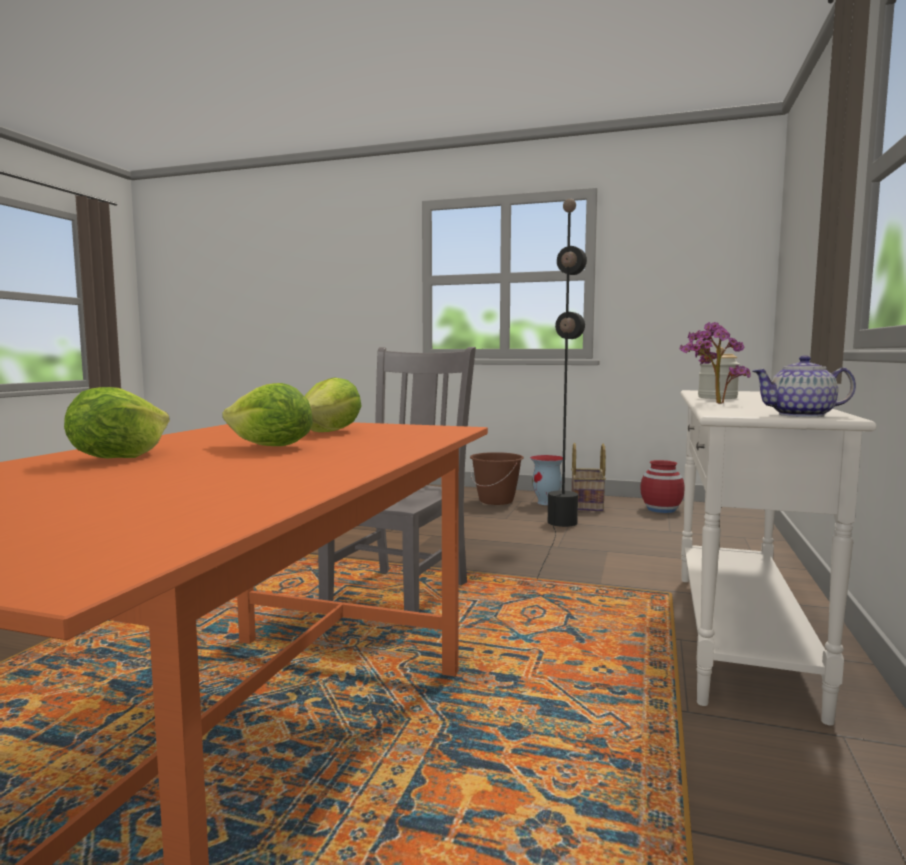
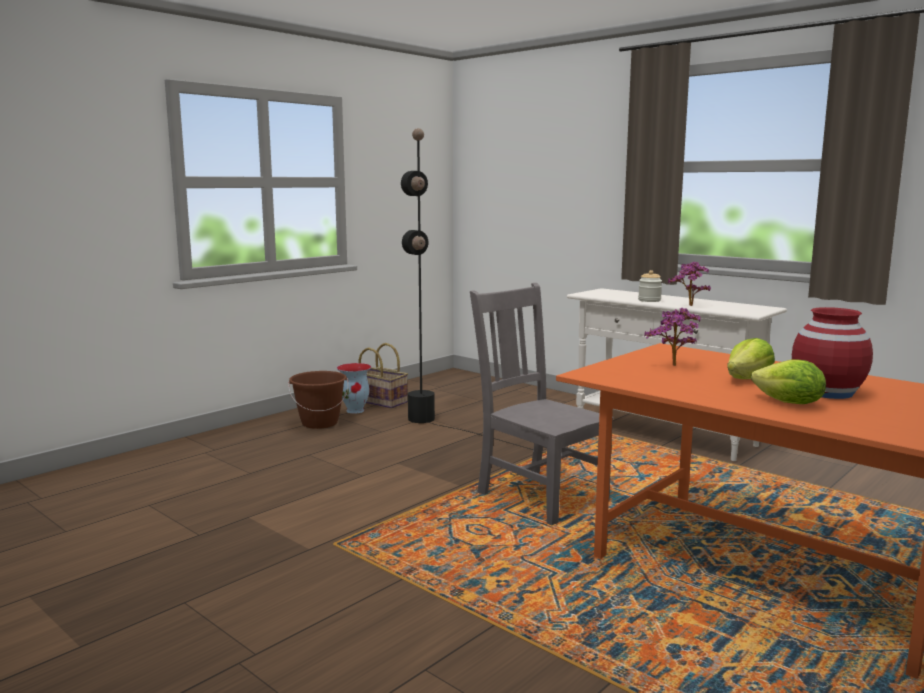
camera: 65 degrees left, 5 degrees up
lettuce [305,378,362,432] -> potted plant [644,308,700,366]
red vase [640,460,684,513] -> red vase moved to [792,307,873,399]
teapot [752,355,856,417] -> none

